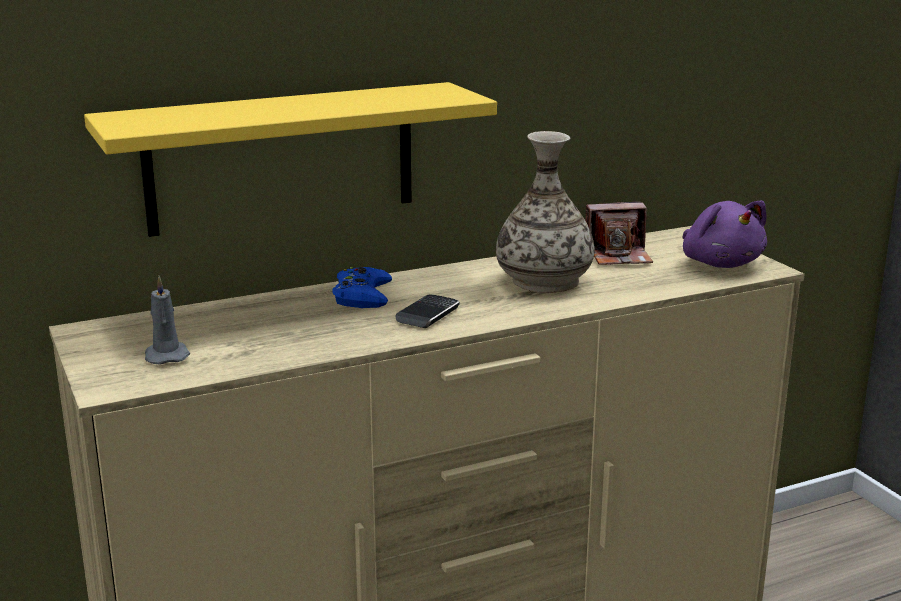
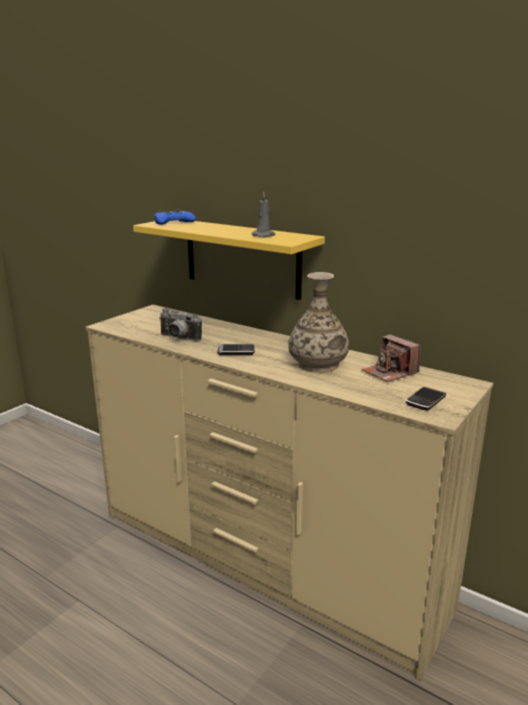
camera: 60 degrees right, 0 degrees up
grey candle [145,276,190,365] -> grey candle moved to [251,192,275,237]
blue game controller [332,267,392,308] -> blue game controller moved to [154,209,196,225]
purple plush toy [682,201,767,268] -> phone [406,387,446,411]
none -> camera [159,308,202,341]

